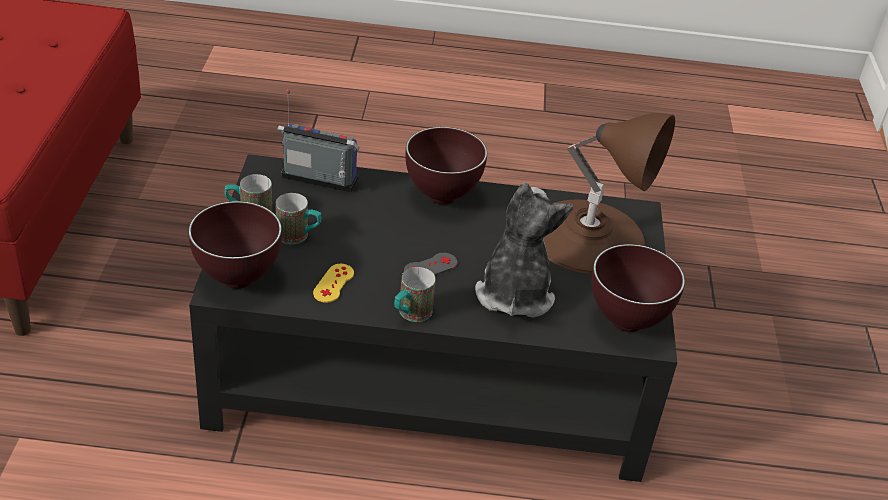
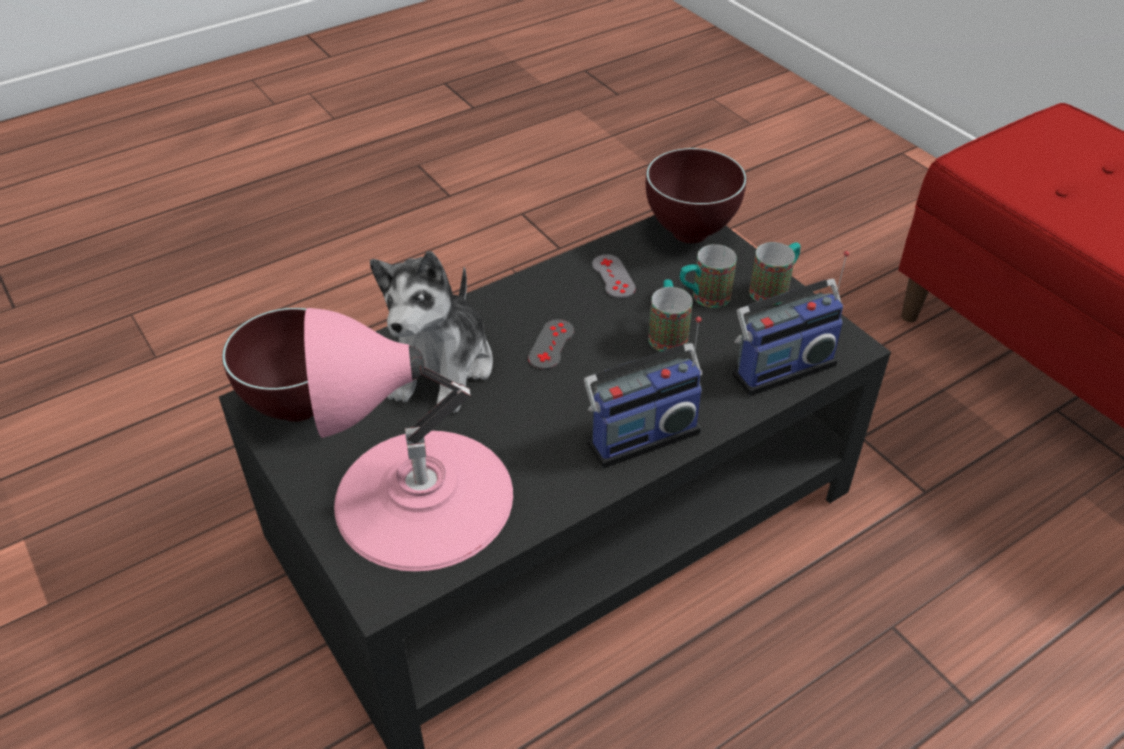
camera: 145 degrees right, 5 degrees up
yellow game controller [313,264,354,303] -> grey game controller [592,254,636,298]
mug [394,267,436,322] -> mug moved to [648,279,693,351]
brown bowl [405,127,487,205] -> radio [584,317,703,468]
plush toy [475,182,573,318] -> plush toy turned 45 degrees clockwise [370,251,493,413]
brown table lamp [543,113,675,274] -> pink table lamp [304,308,513,571]

